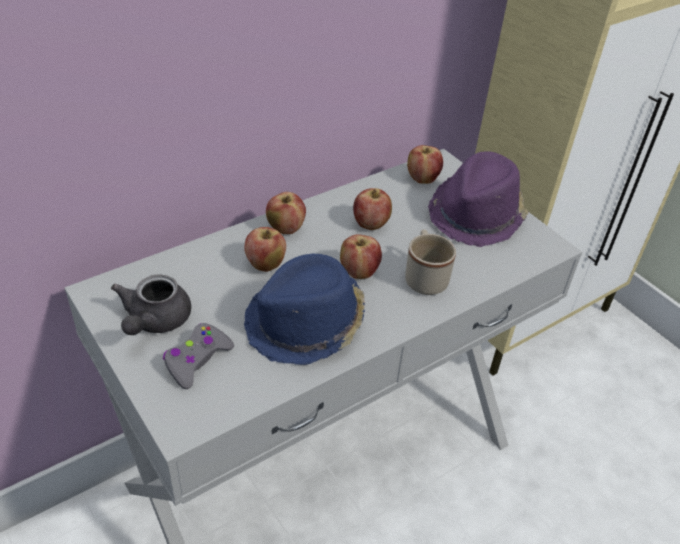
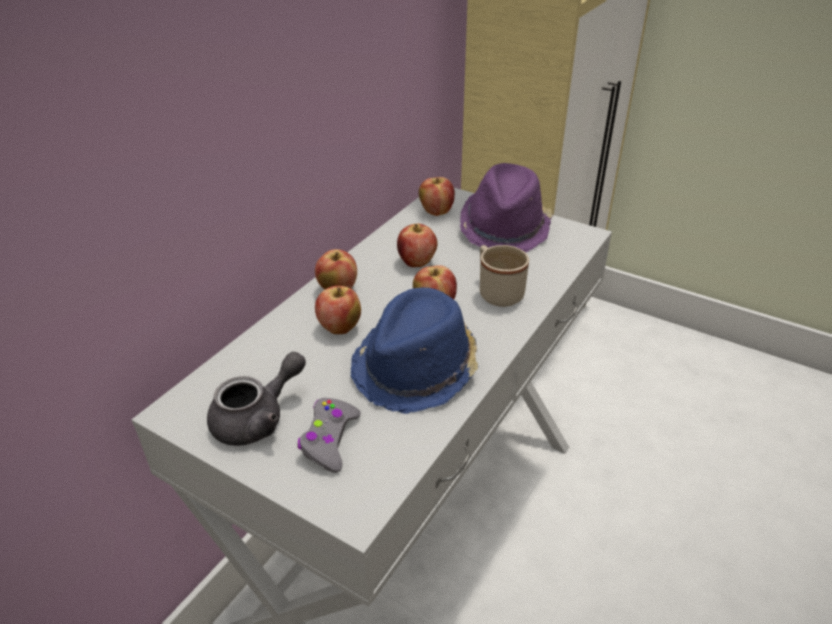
camera: 20 degrees left, 5 degrees down
grey teapot [111,274,191,335] -> grey teapot turned 120 degrees counterclockwise [207,352,306,446]

